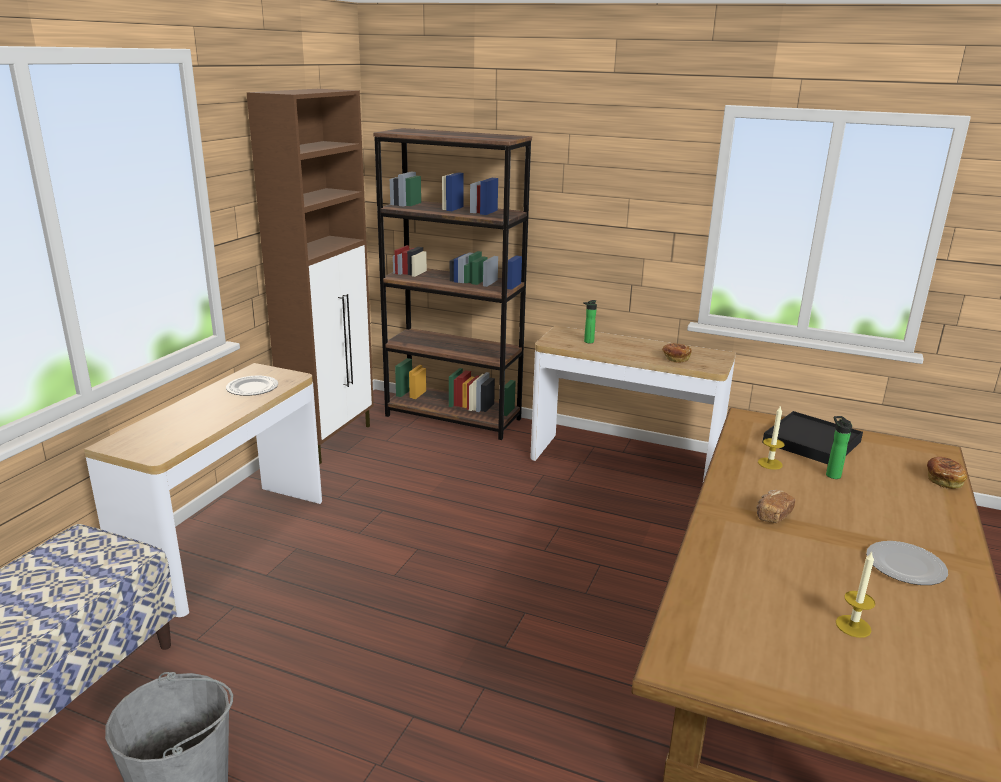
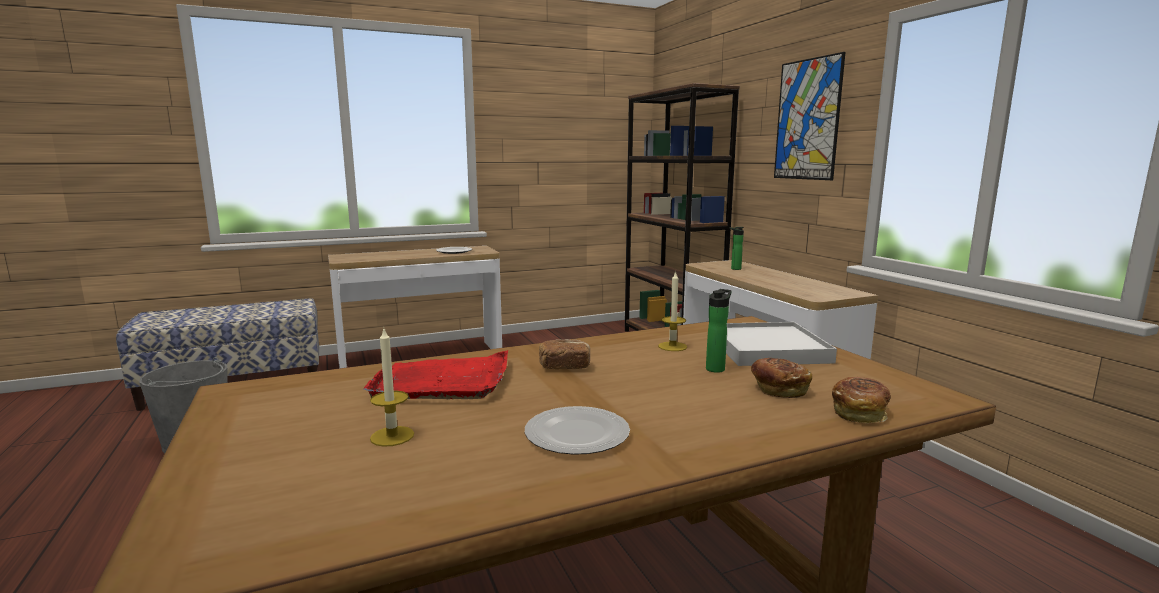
camera: 45 degrees right, 10 degrees down
brown cabinet [246,89,374,464] -> none
bread [662,343,692,363] -> bread moved to [751,358,812,398]
black tray [762,411,863,464] -> white tray [726,322,837,366]
none -> red tray [363,350,508,399]
none -> picture [774,52,845,180]

